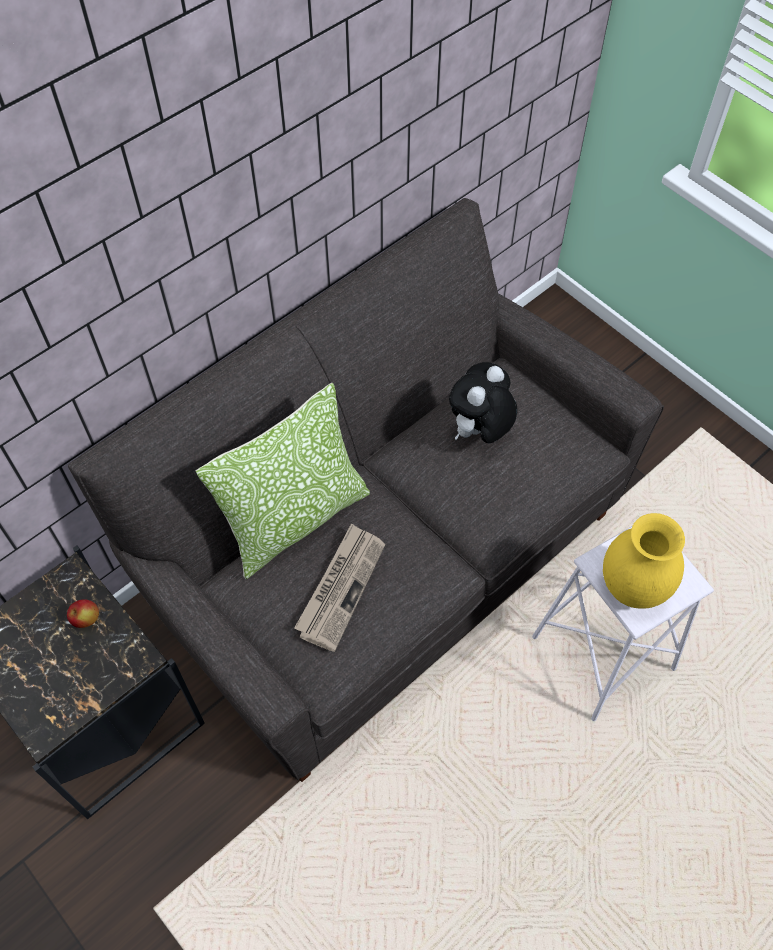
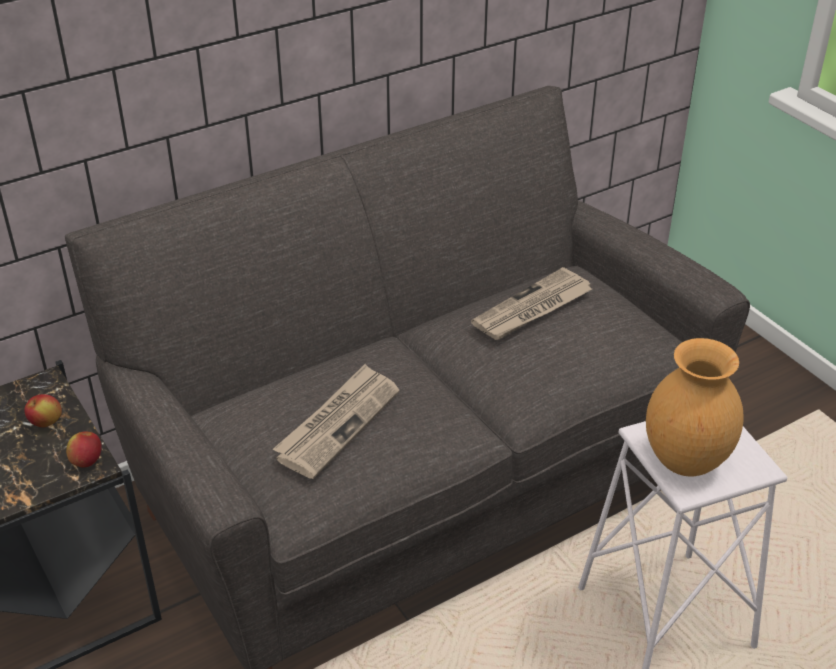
camera: 10 degrees right, 20 degrees down
pillow [196,383,370,579] -> none
plush toy [449,362,517,443] -> newspaper [471,267,592,340]
yellow vase [603,513,685,609] -> brown vase [646,338,743,476]
none -> apple [66,431,102,468]

